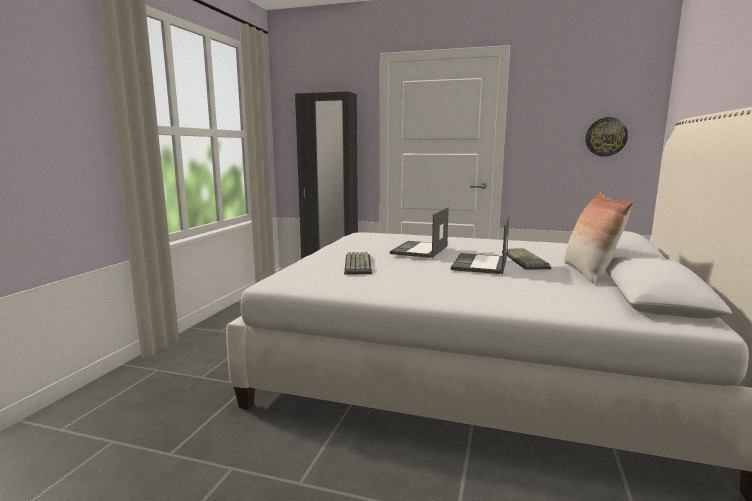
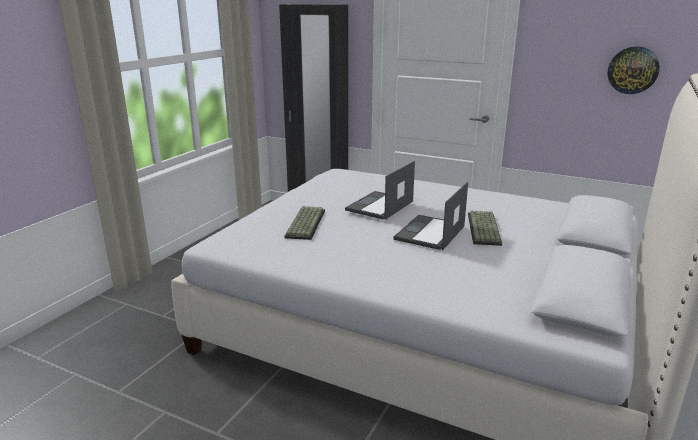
camera: 10 degrees right, 10 degrees up
pillow [564,192,633,283] -> none

